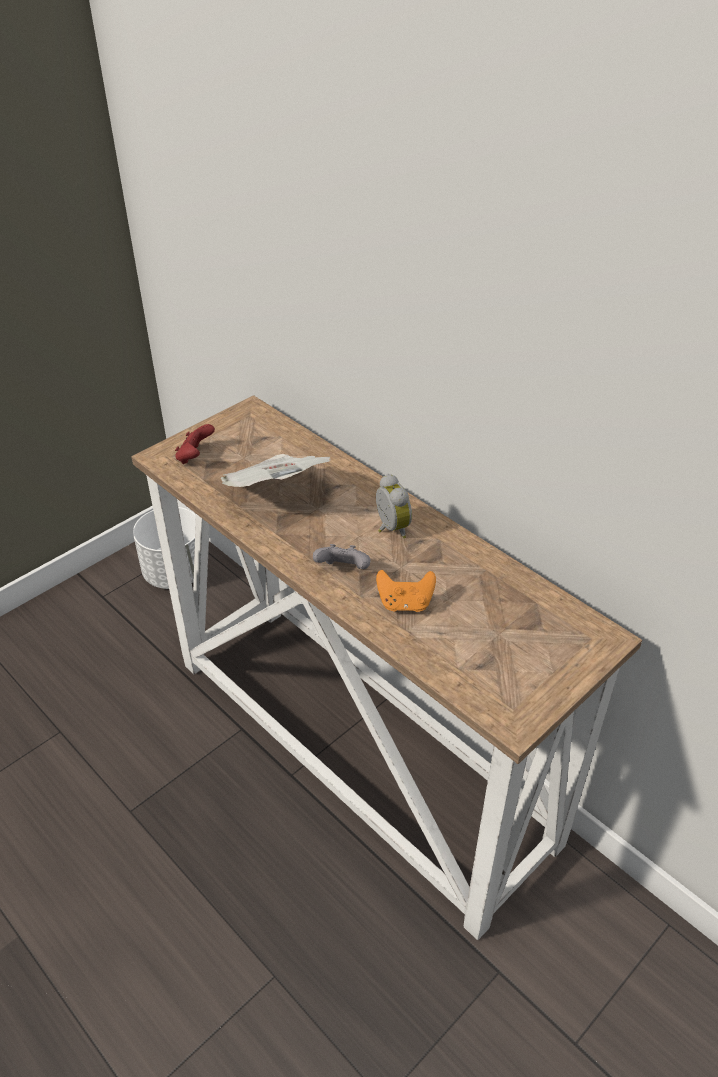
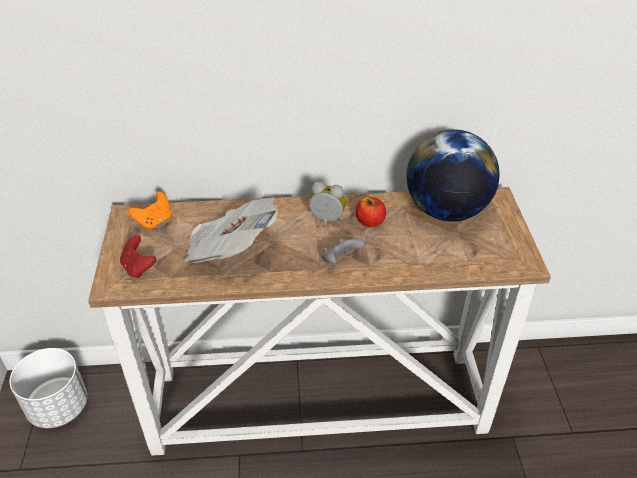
camera: 50 degrees left, 0 degrees up
orange game controller [376,570,436,612] -> orange game controller moved to [128,192,172,230]
none -> apple [356,197,386,227]
none -> globe [406,129,500,221]

